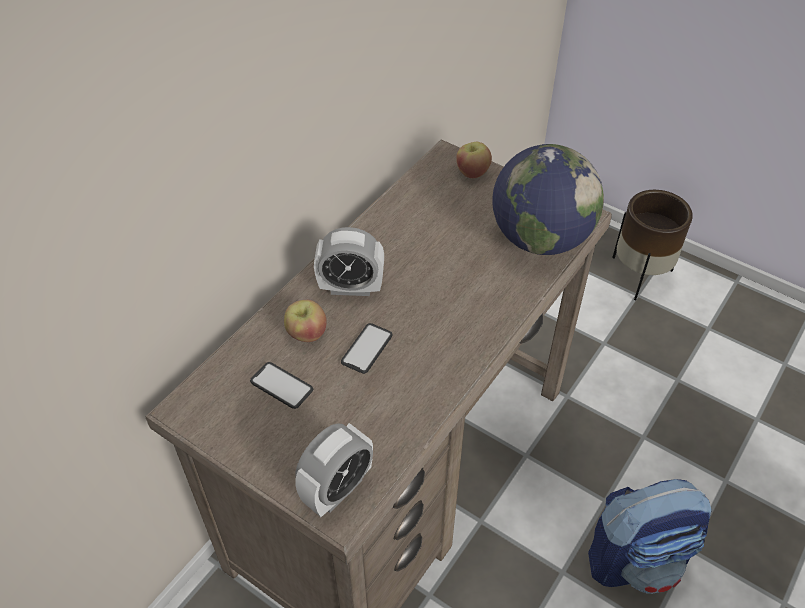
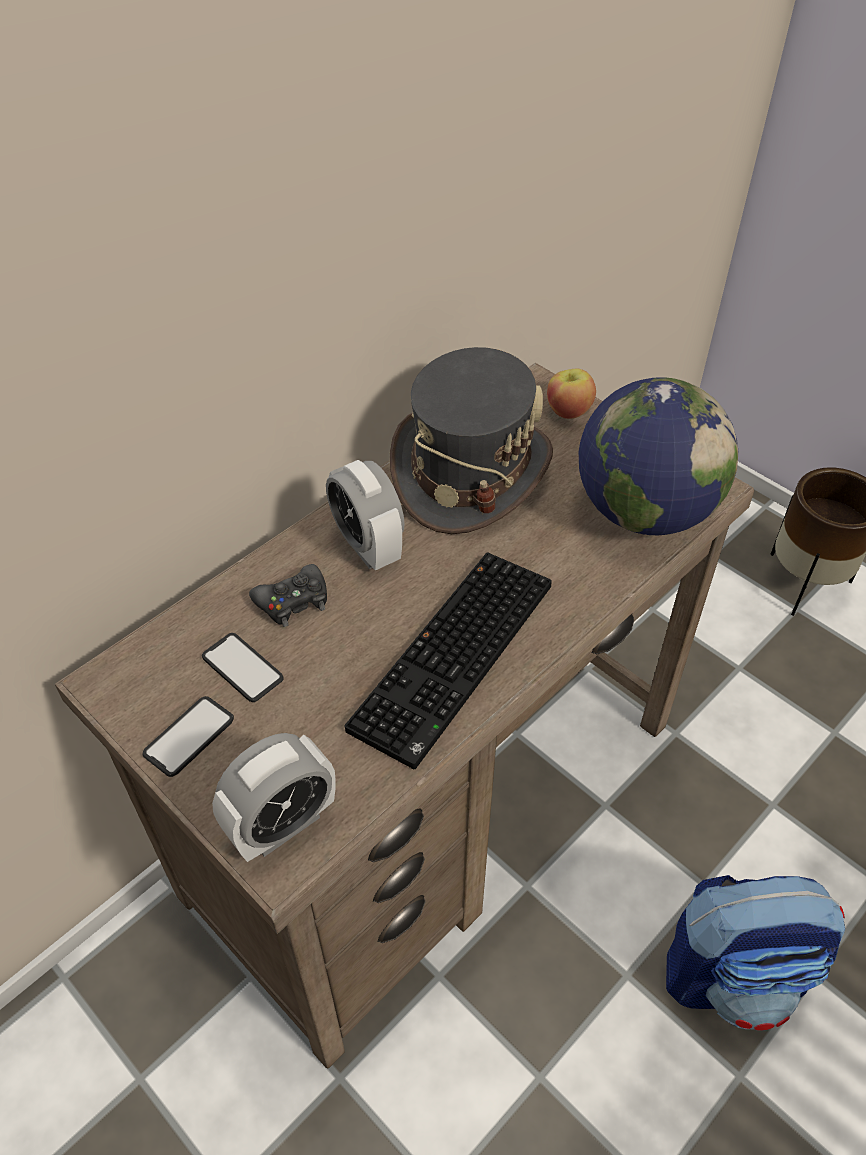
camera: 10 degrees right, 0 degrees up
apple [284,300,327,342] -> black game controller [249,564,327,627]
alarm clock [314,227,384,296] -> alarm clock turned 45 degrees clockwise [326,460,405,571]
phone [341,323,392,374] -> phone moved to [143,696,234,777]
none -> keyboard [345,553,552,769]
none -> grey hat [390,347,553,534]

